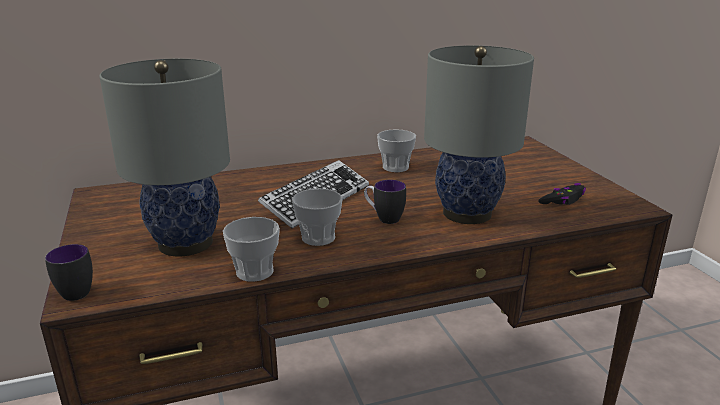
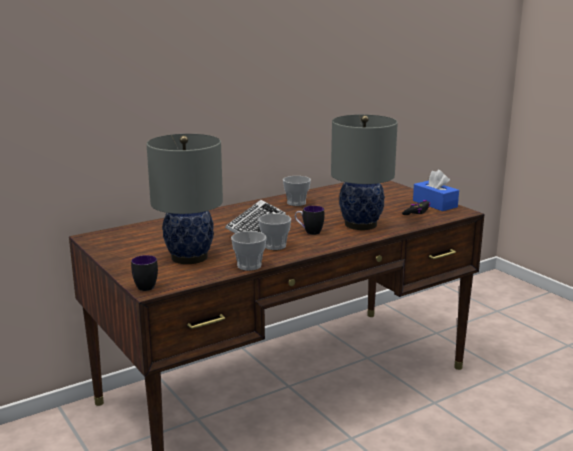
camera: 15 degrees left, 5 degrees down
none -> blue tissue box [413,170,459,211]

